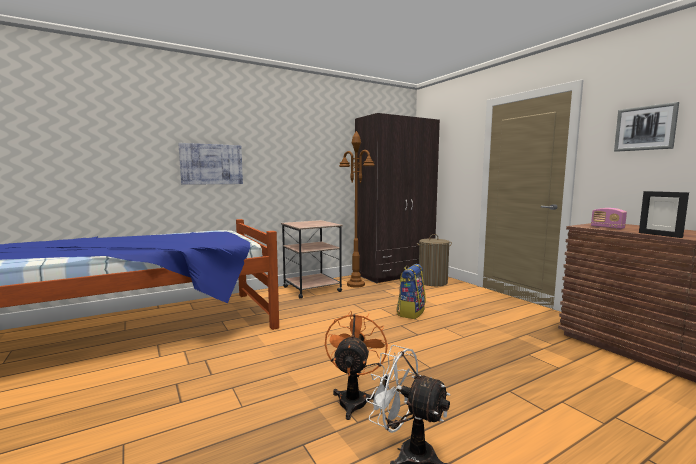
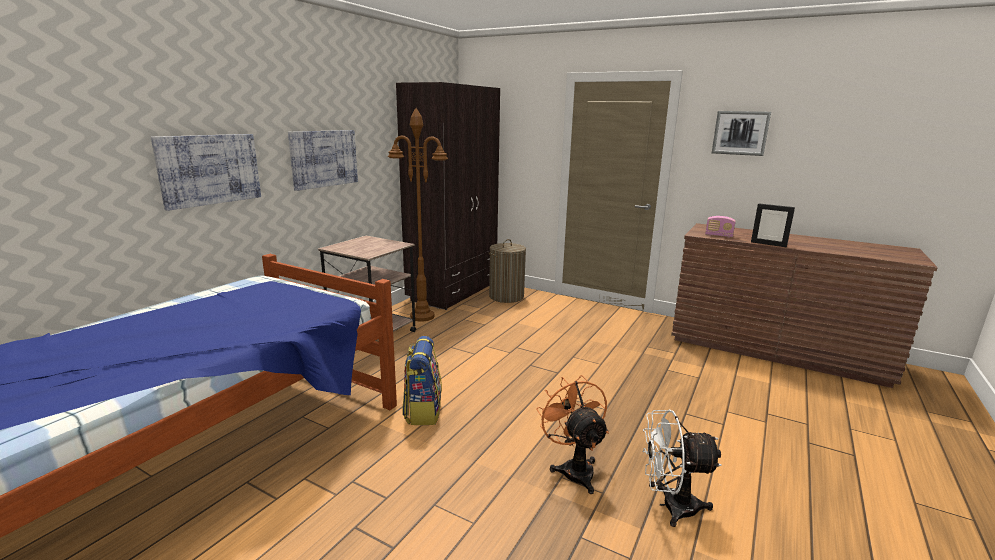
camera: 30 degrees left, 10 degrees up
backpack [396,264,426,319] -> backpack moved to [402,336,442,425]
none -> picture [288,130,358,191]

